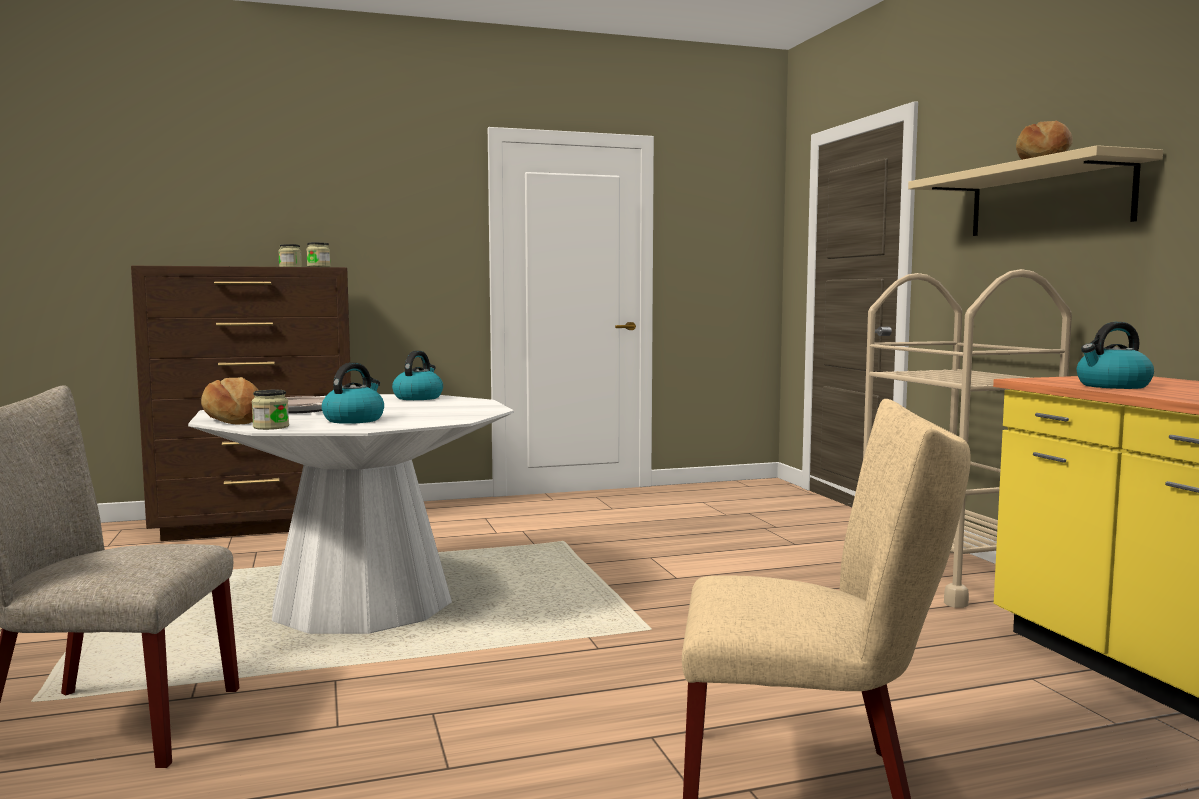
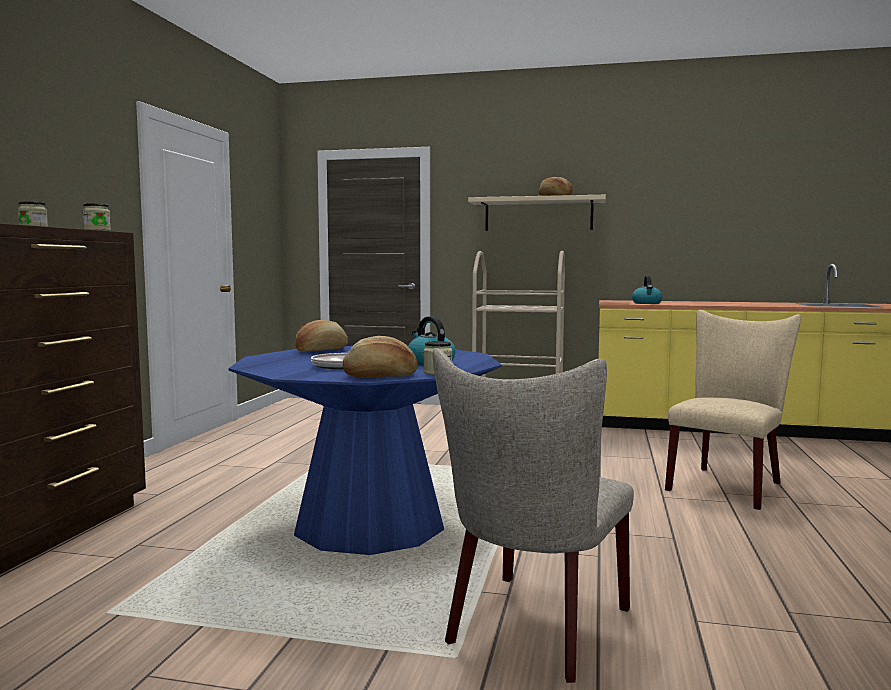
camera: 60 degrees left, 0 degrees up
white dining table [188,394,514,634] -> blue dining table [229,346,502,555]
kettle [392,351,443,400] -> bread [295,320,348,352]

